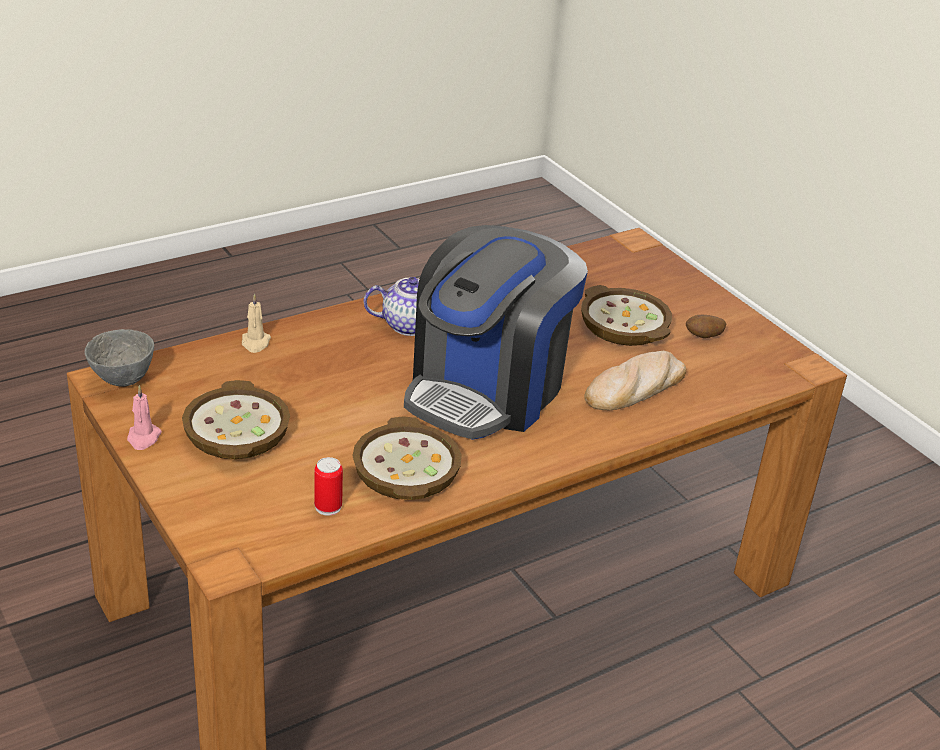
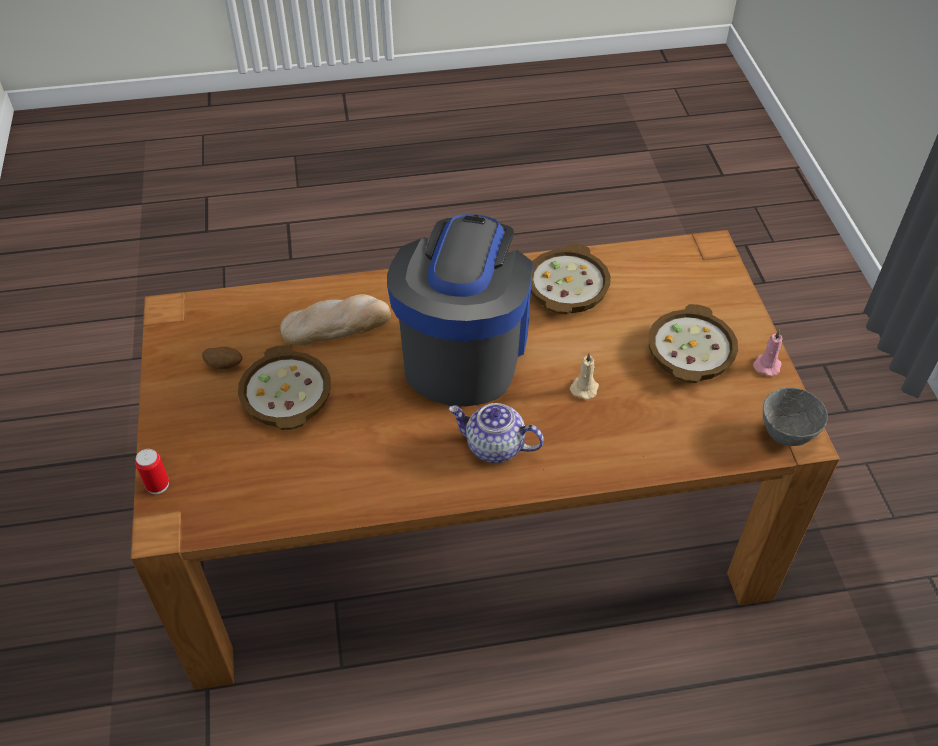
camera: 155 degrees left, 15 degrees up
beige candle [242,293,271,353] -> beige candle moved to [570,352,599,400]
can [314,457,343,516] -> can moved to [135,449,169,494]
coffee machine [404,225,588,440] -> coffee machine turned 45 degrees counterclockwise [387,214,533,406]

